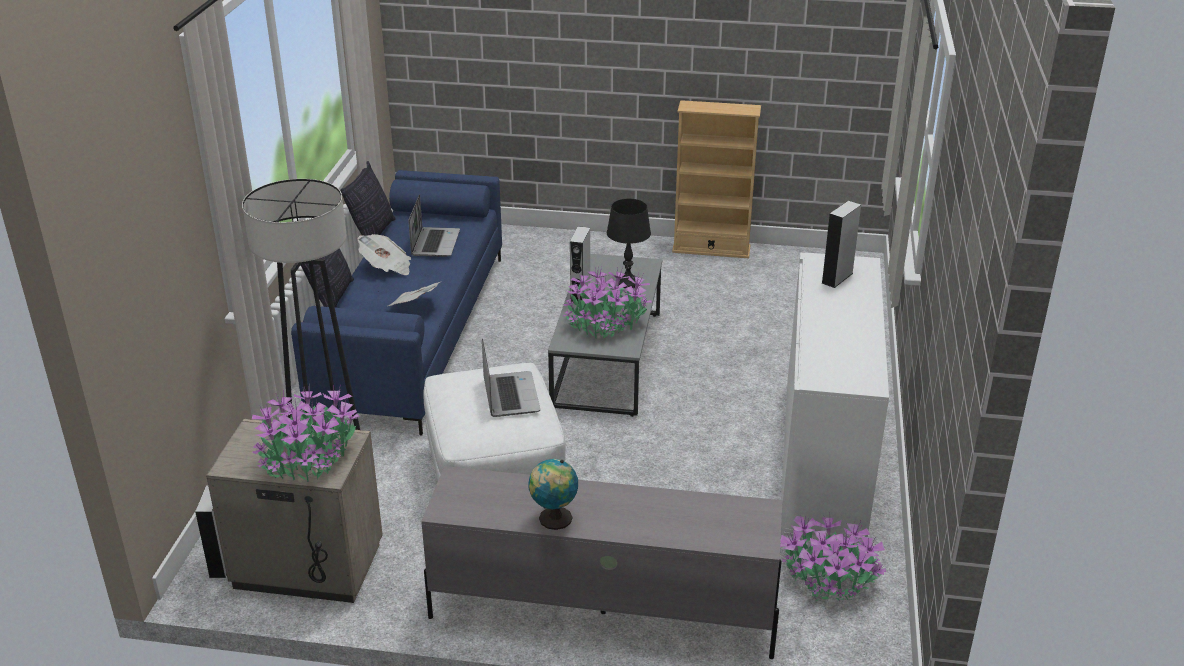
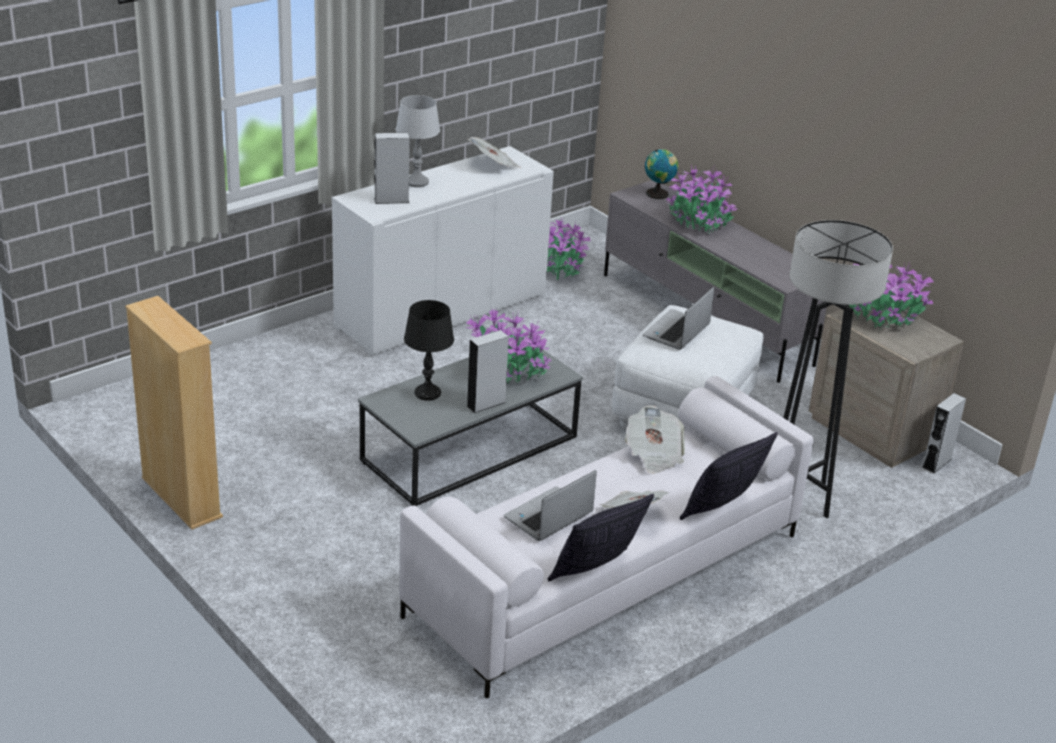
camera: 140 degrees left, 0 degrees up
blue sofa [291,170,502,436] -> white sofa [399,376,813,699]
globe [528,459,578,530] -> globe moved to [645,149,678,199]
none -> grey table lamp [396,95,440,187]
none -> newspaper [468,137,521,168]
none -> potted plant [666,167,738,233]

